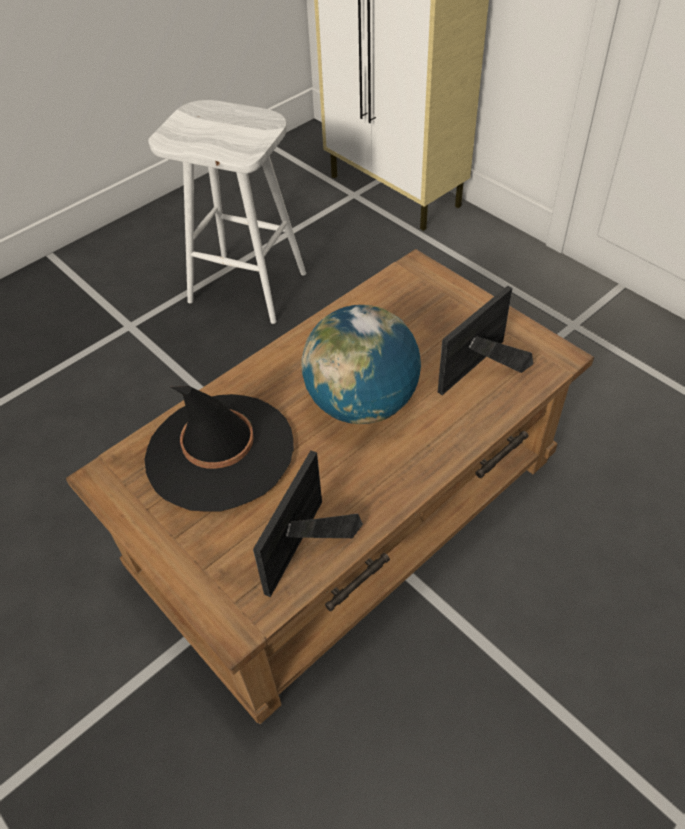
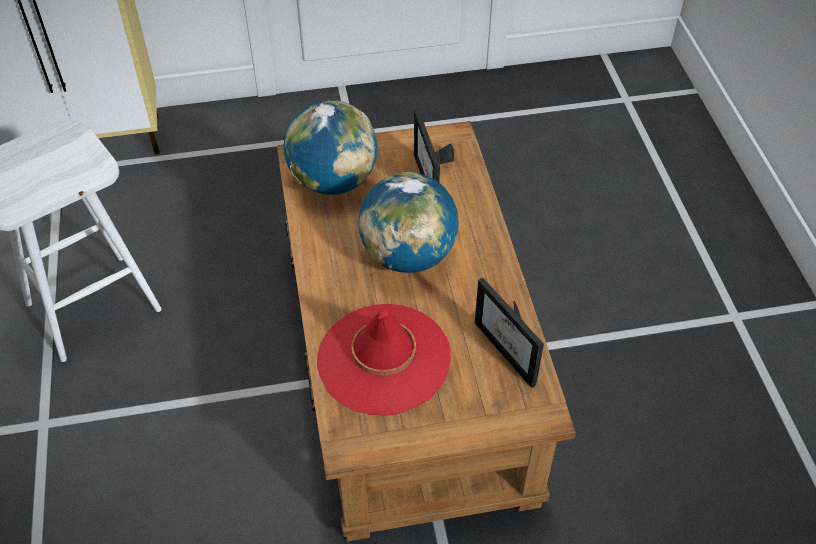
camera: 60 degrees left, 0 degrees up
black hat [144,386,294,512] -> red hat [317,304,451,415]
none -> globe [284,100,378,195]

